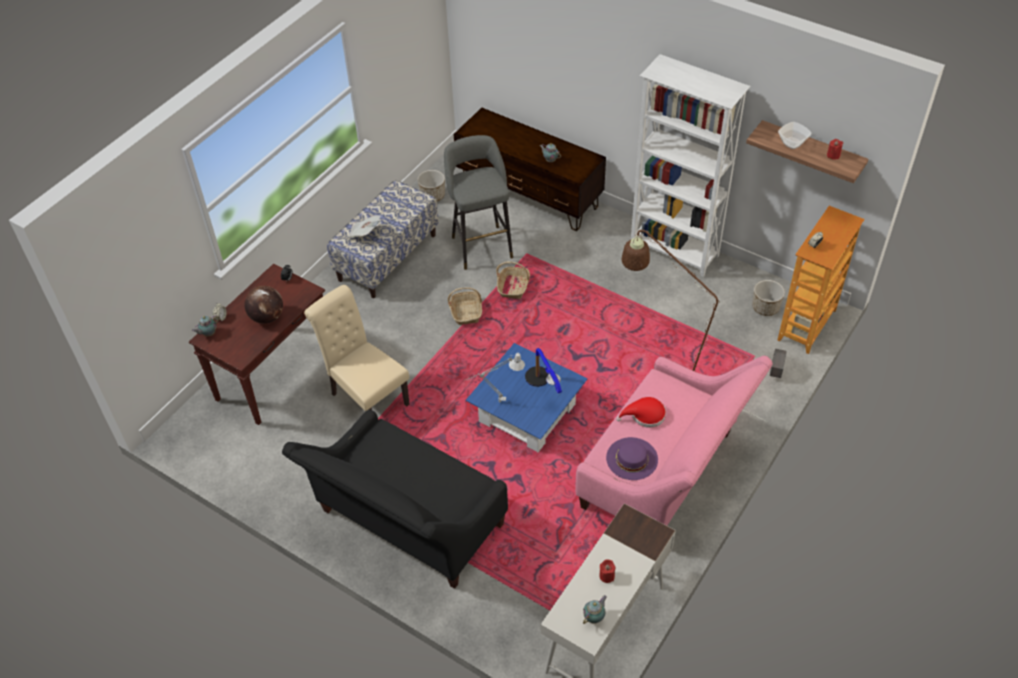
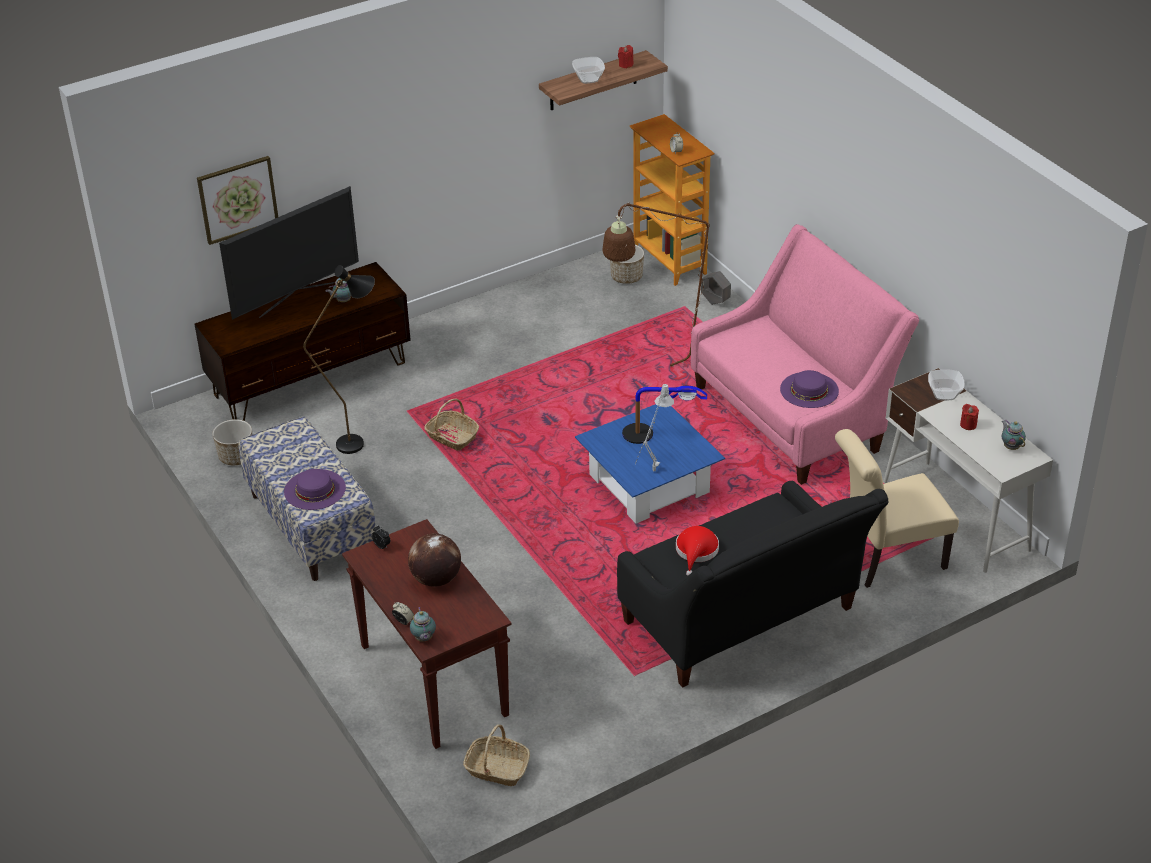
camera: 65 degrees left, 10 degrees down
beige chair [304,285,410,412] -> beige chair moved to [835,429,959,588]
newspaper [348,215,381,237] -> purple hat [284,469,346,510]
grey stool [444,135,513,270] -> black floor lamp [303,265,375,454]
basket [448,287,482,325] -> basket moved to [463,724,530,786]
red hat [616,397,666,428] -> red hat moved to [676,526,719,576]
white bookcase [631,54,750,277] -> none
none -> picture [197,156,278,245]
none -> television [219,186,359,320]
none -> bowl [928,369,964,401]

